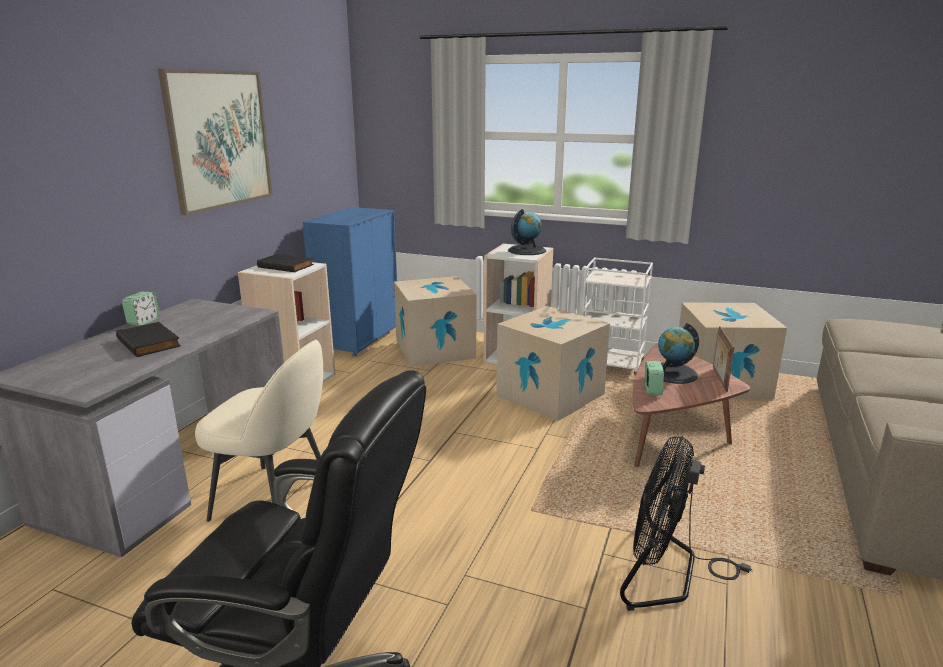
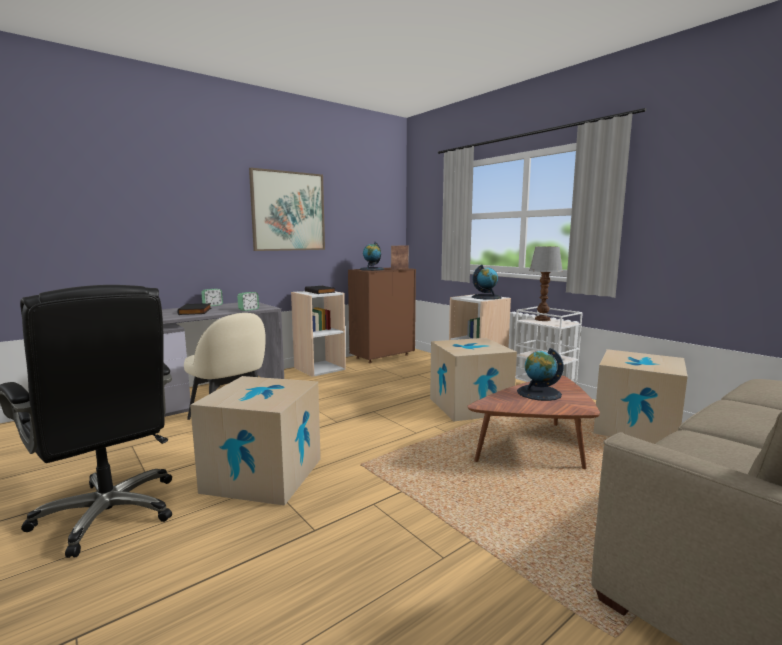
camera: 30 degrees right, 10 degrees down
blue cabinet [303,207,397,356] -> brown cabinet [348,268,416,363]
cardboard box [394,276,476,367] -> cardboard box moved to [190,376,321,506]
black fan [620,436,753,611] -> none
alarm clock [644,361,664,395] -> alarm clock moved to [237,292,259,311]
picture frame [713,326,735,392] -> picture frame moved to [391,245,409,270]
none -> globe [360,242,385,271]
none -> table lamp [529,247,563,321]

